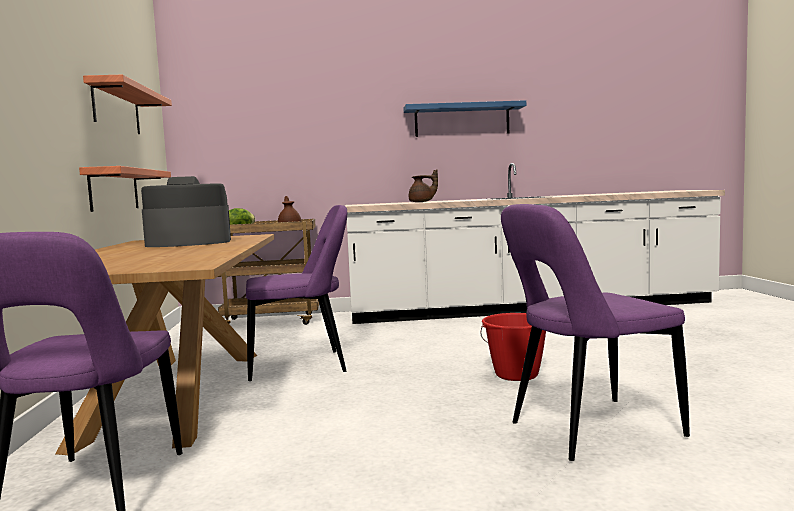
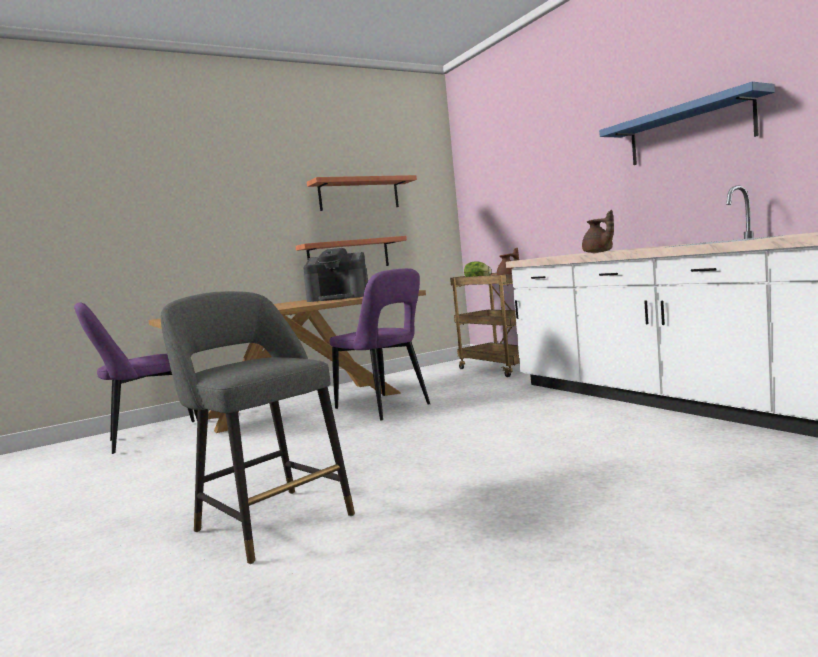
camera: 65 degrees right, 0 degrees up
coffee machine [141,176,231,247] -> coffee machine turned 135 degrees clockwise [304,248,368,302]
red bucket [480,313,546,381] -> none
purple chair [501,204,690,461] -> grey stool [161,291,355,564]

